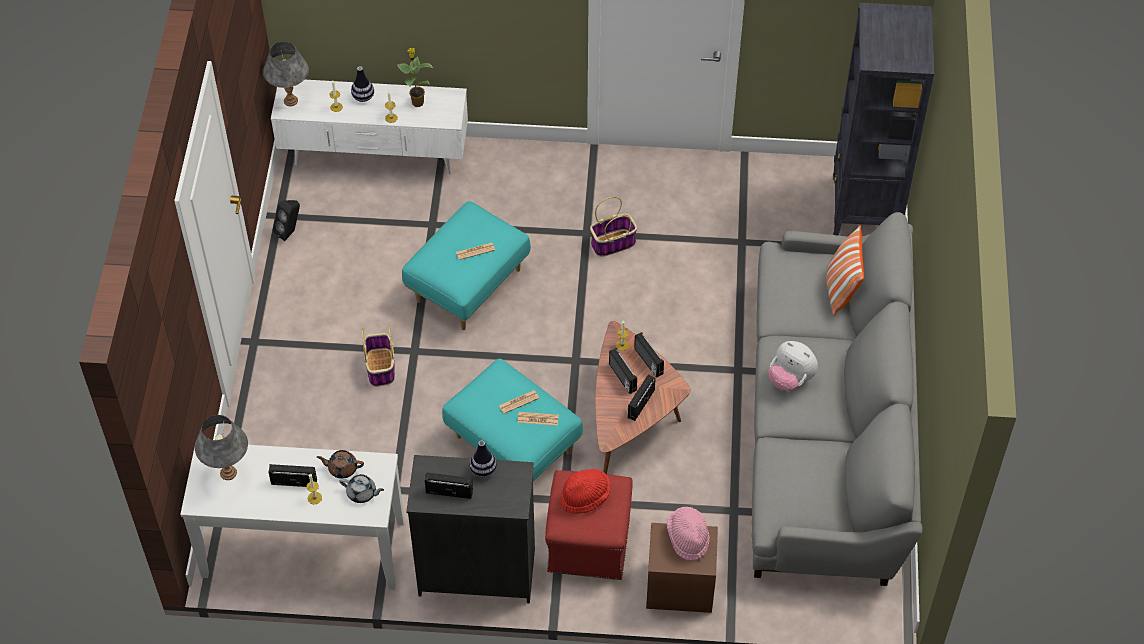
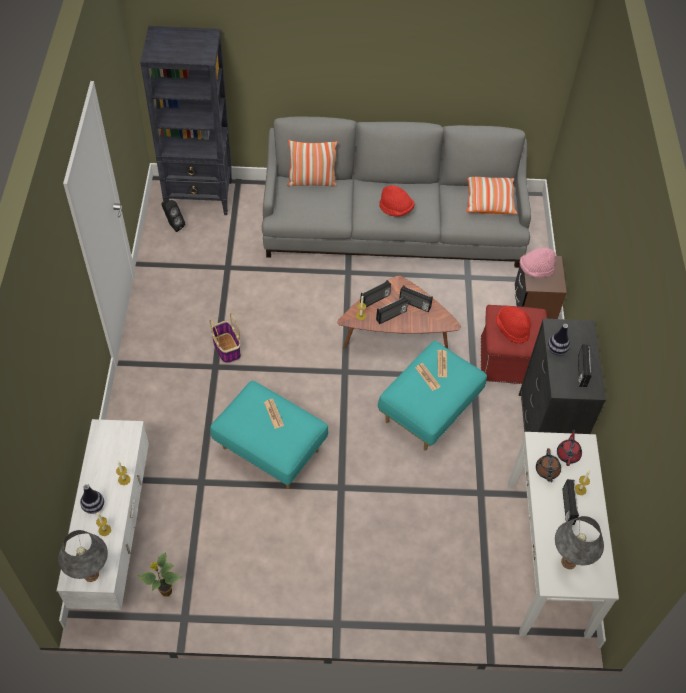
camera: 95 degrees left, 0 degrees up
black speaker [273,200,300,241] -> black speaker moved to [161,200,185,232]
grey teapot [339,474,384,503] -> red teapot [557,429,582,466]
basket [361,325,395,387] -> none
potted plant [397,48,433,107] -> potted plant moved to [137,552,182,596]
plush toy [768,341,818,391] -> red hat [379,185,414,217]
none -> pillow [466,177,517,214]

